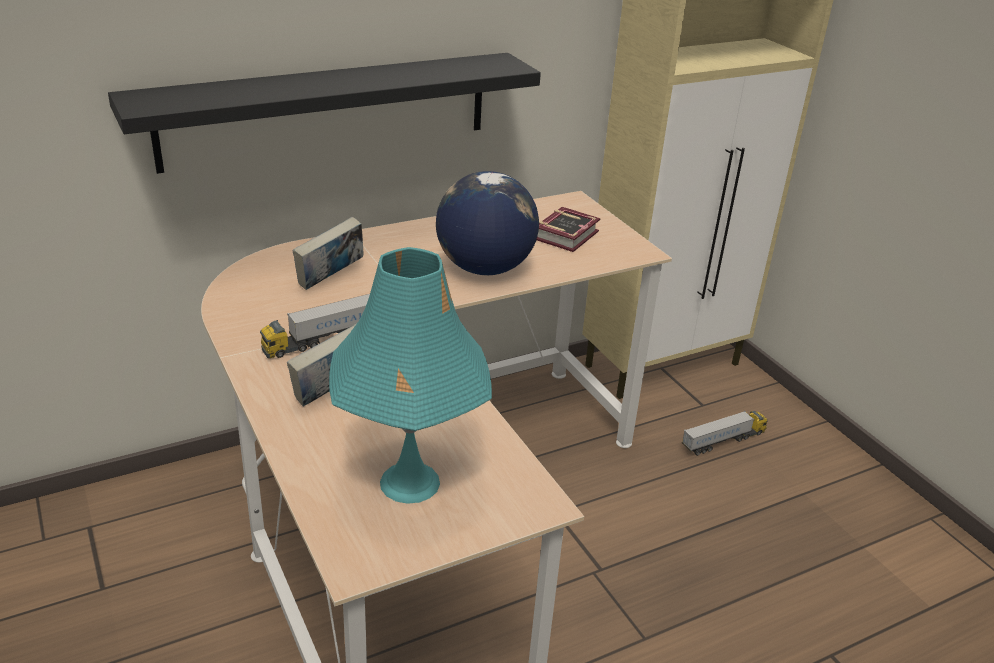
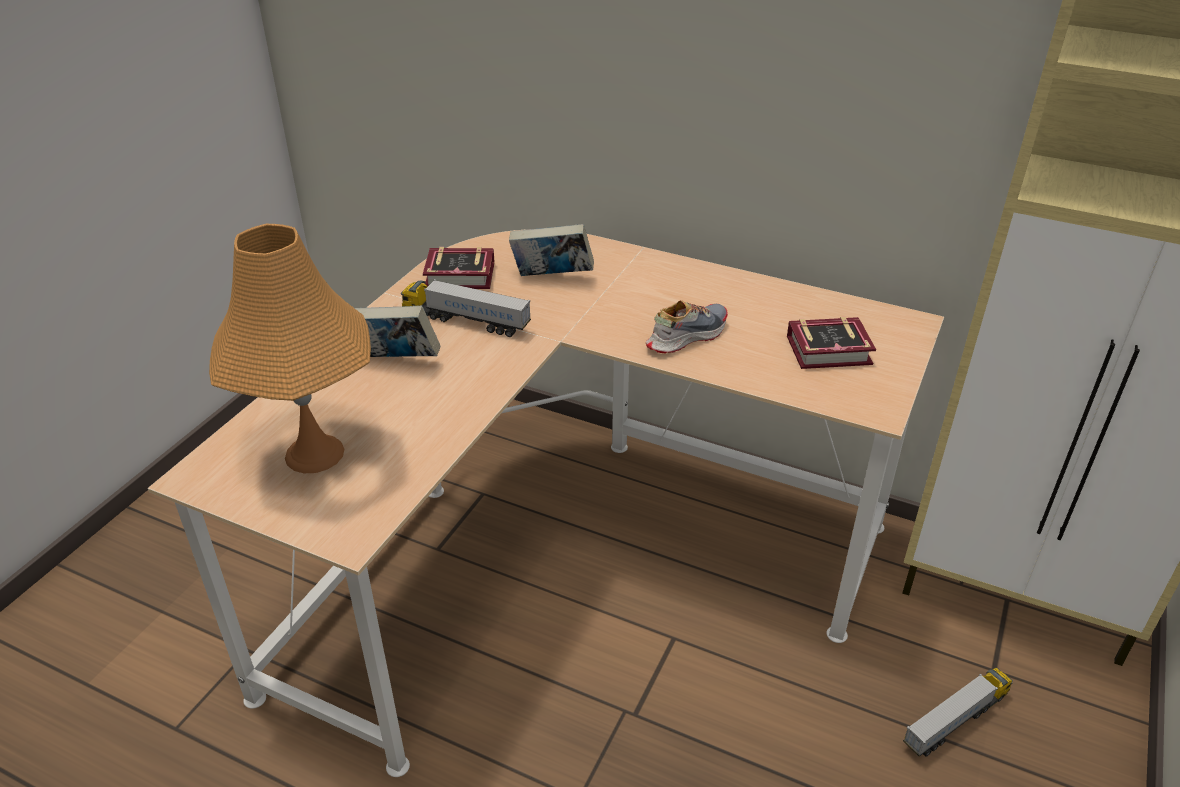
camera: 55 degrees right, 5 degrees up
black shelf [108,53,541,174] -> none
turquoise table lamp [329,247,492,504] -> orange table lamp [209,224,371,473]
globe [436,171,539,275] -> shoe [646,300,728,353]
toy truck [682,411,768,456] -> toy truck turned 60 degrees counterclockwise [903,668,1013,757]
none -> book [423,247,495,289]

